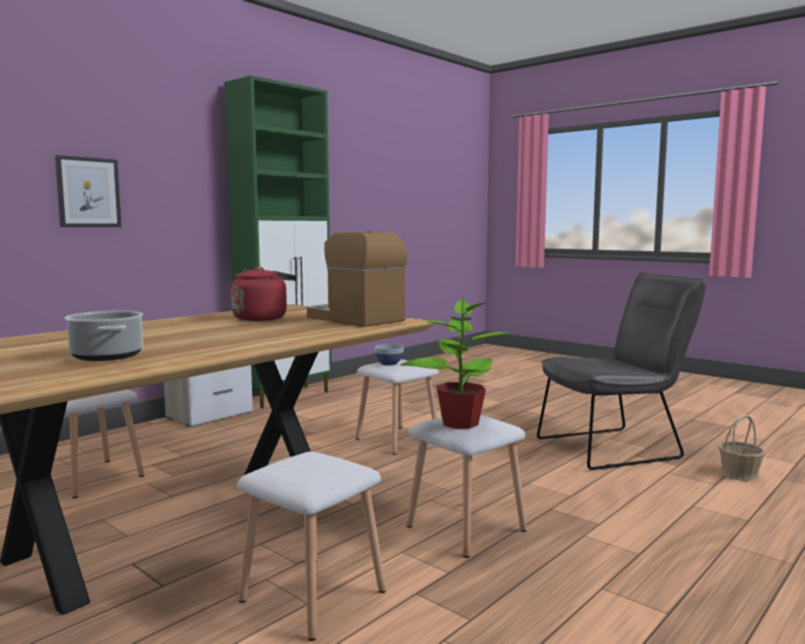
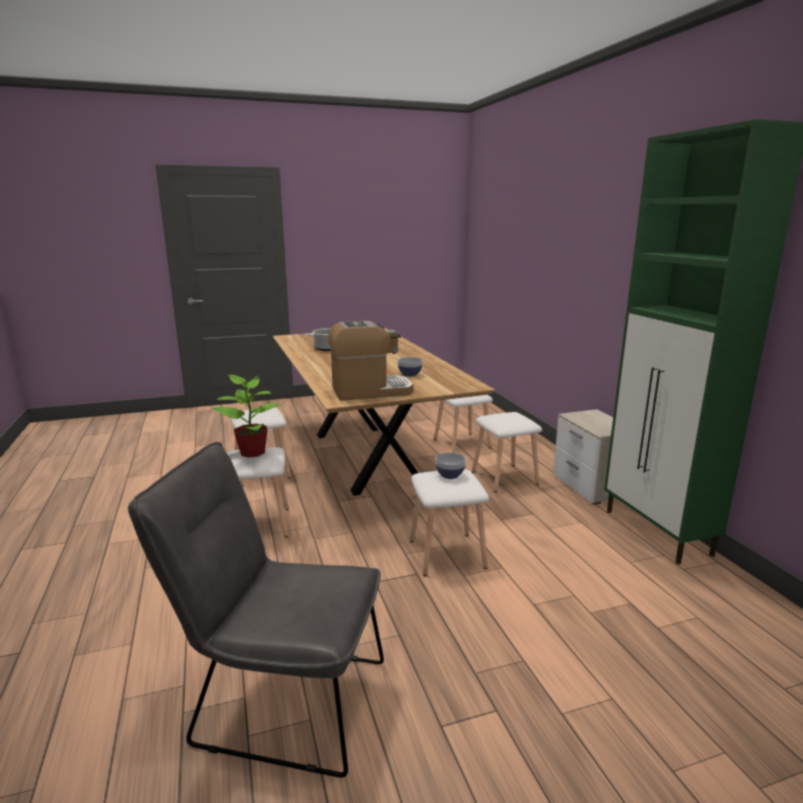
camera: 120 degrees right, 10 degrees up
picture [55,155,121,227] -> none
red kettle [231,266,297,321] -> bowl [397,357,423,377]
grey chair [537,272,706,470] -> grey chair turned 90 degrees clockwise [128,442,384,778]
basket [718,415,765,481] -> none
none -> white stool [472,412,542,492]

